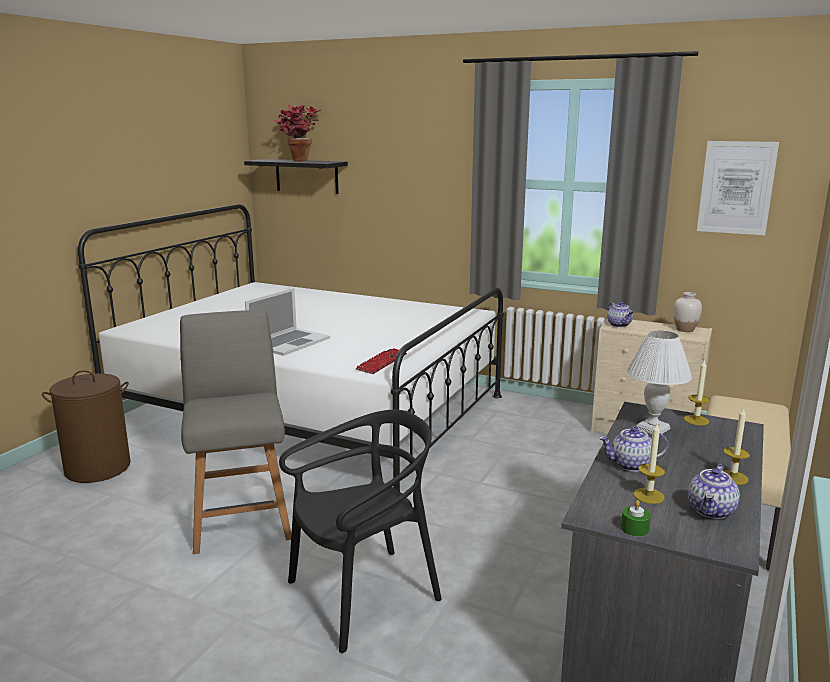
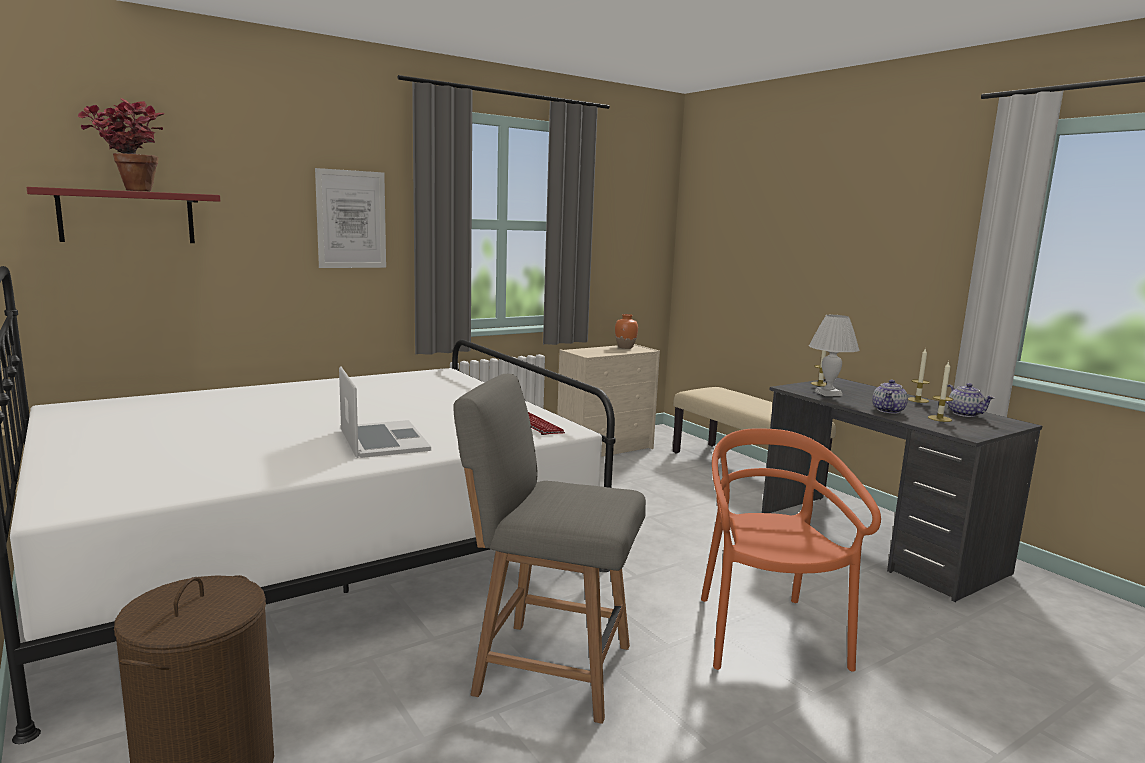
camera: 60 degrees left, 5 degrees down
black shelf [244,159,348,194] -> red shelf [27,187,220,243]
black chair [279,410,442,653] -> orange chair [701,428,881,672]
teapot [607,302,633,327] -> none
green candle [621,500,651,537] -> none
white vase [674,292,702,332] -> orange vase [615,314,638,349]
picture [697,141,779,235] -> picture moved to [315,168,386,268]

